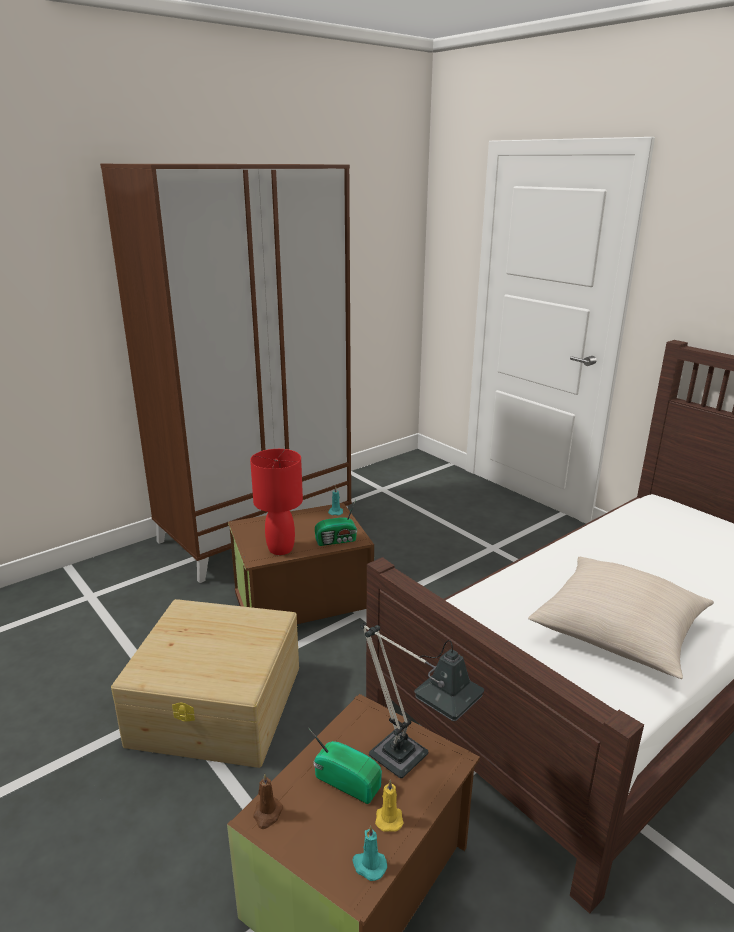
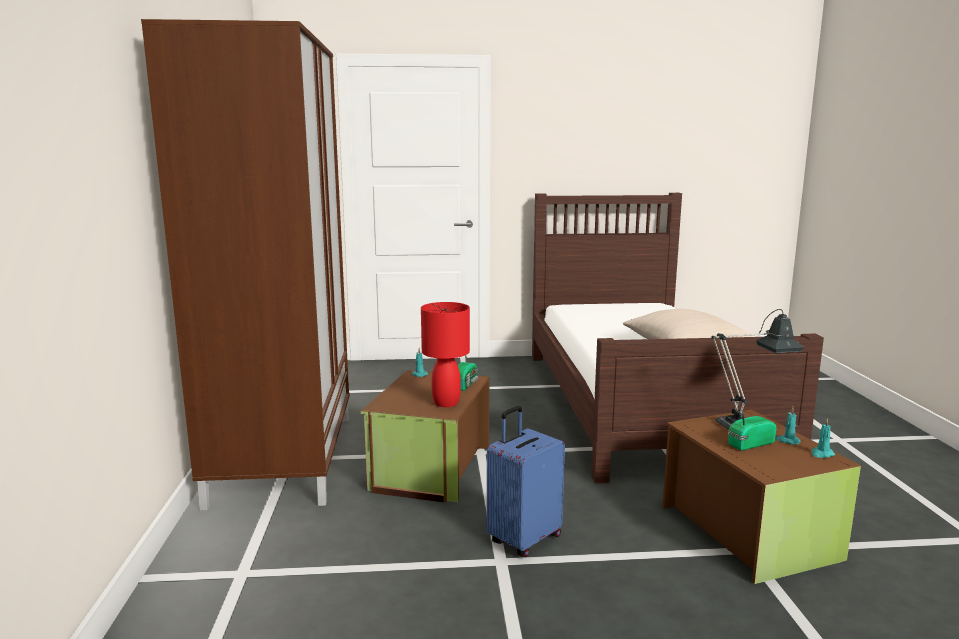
camera: 55 degrees left, 10 degrees down
beige storage box [111,599,299,768] -> blue suitcase [487,406,565,557]
brown candle [253,774,283,829] -> none
yellow candle [375,780,404,831] -> turquoise candle [776,407,801,444]

